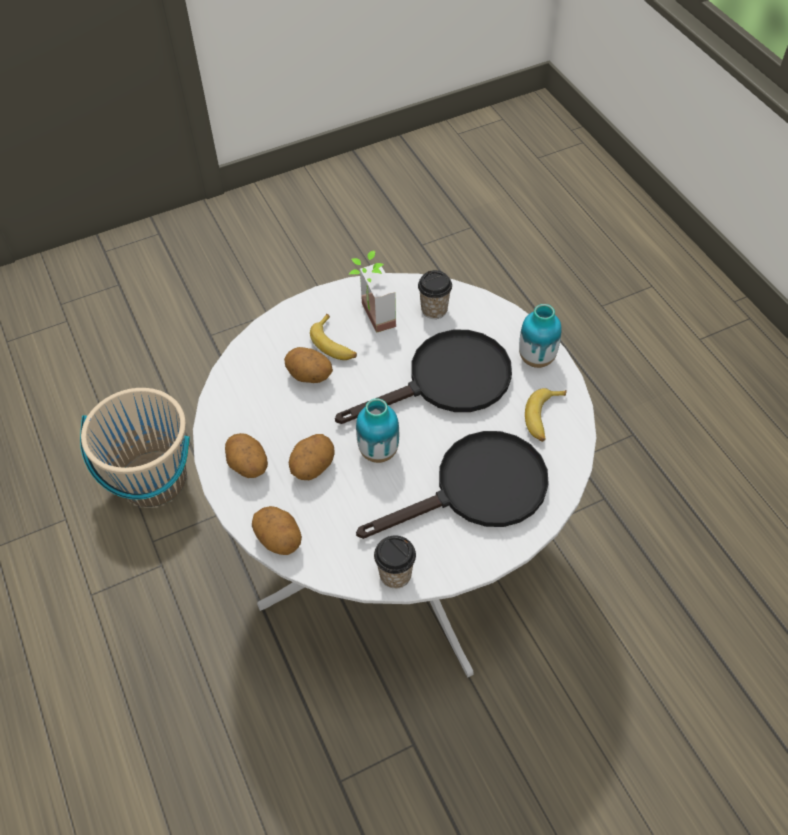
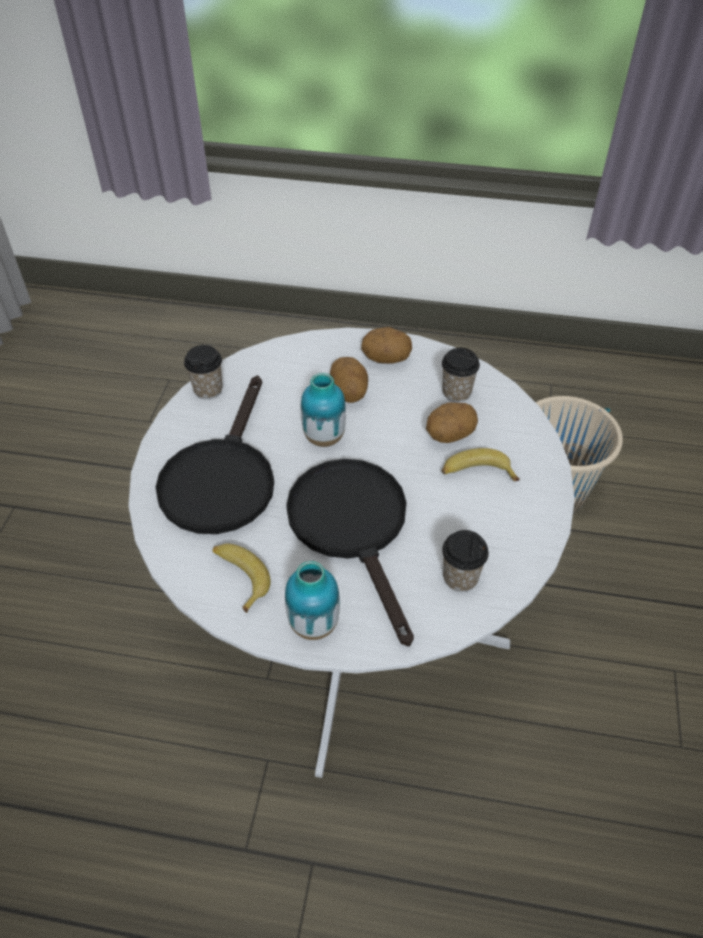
camera: 125 degrees right, 5 degrees down
potato [252,506,302,555] -> none
black frying pan [335,330,512,424] -> black frying pan turned 150 degrees clockwise [286,459,414,646]
potted plant [349,251,396,333] -> none
none -> cup [442,348,480,402]

